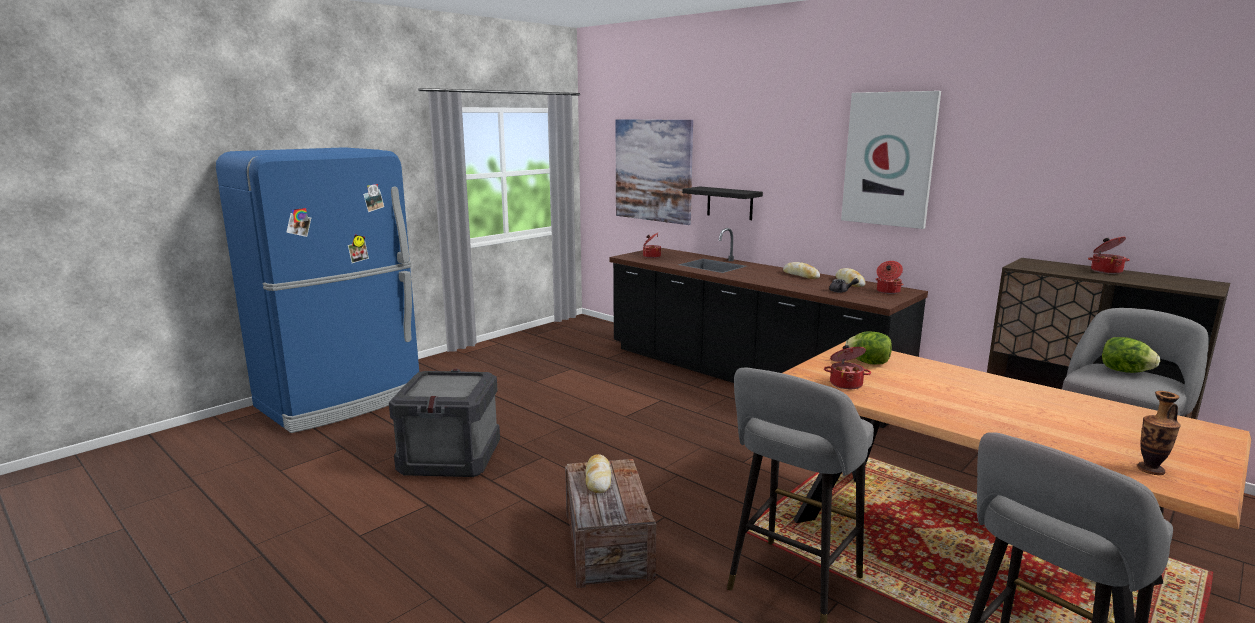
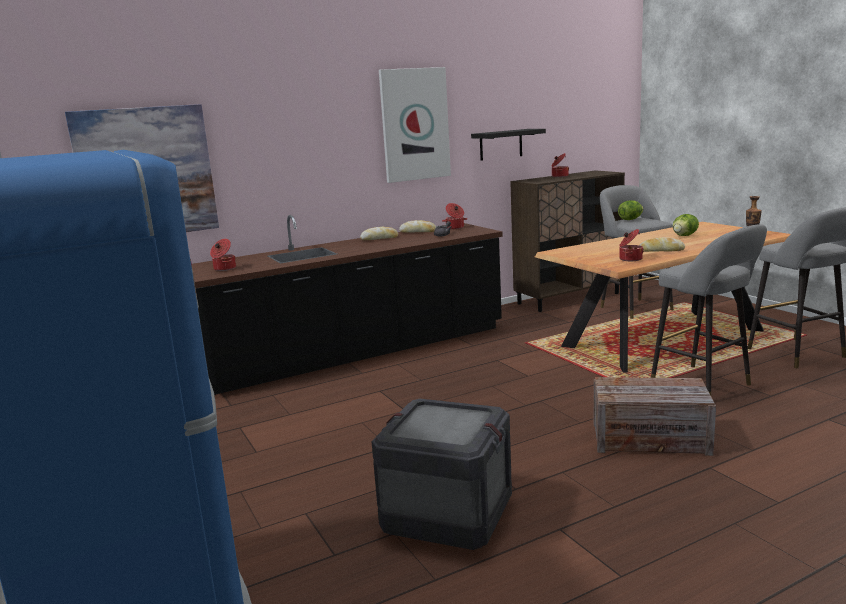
camera: 70 degrees left, 0 degrees up
bread [585,454,611,493] -> bread moved to [639,237,685,252]
black shelf [682,186,763,220] -> black shelf moved to [471,129,546,161]
lettuce [845,332,892,365] -> lettuce moved to [673,214,699,236]

